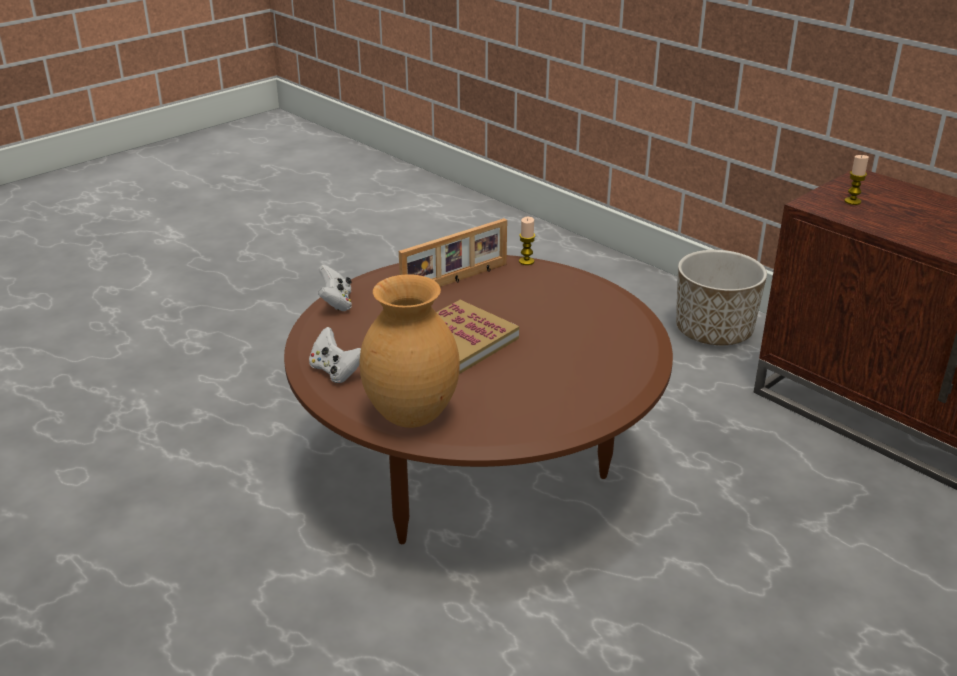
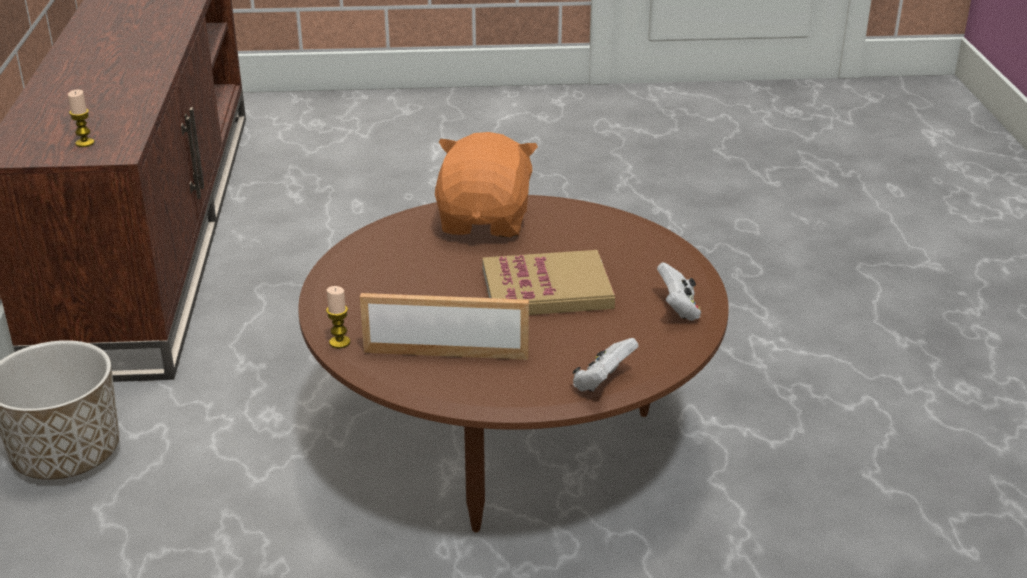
camera: 140 degrees left, 0 degrees up
brown vase [359,274,460,428] -> none
none -> orange plush toy [435,132,538,237]

